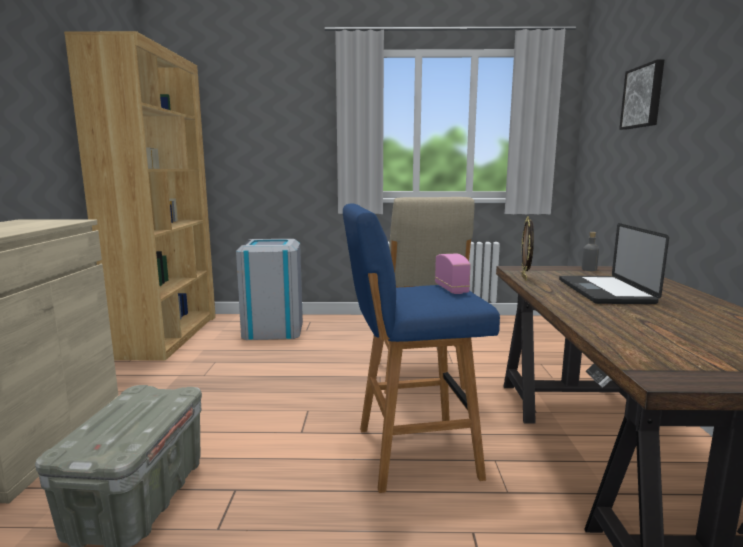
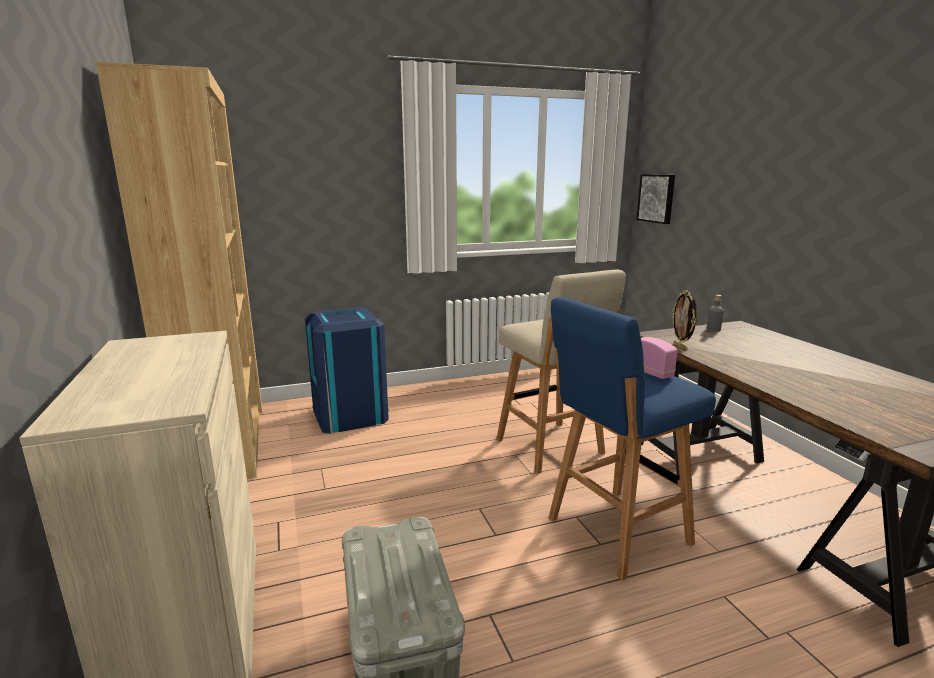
camera: 20 degrees left, 5 degrees up
grey trash can [236,239,303,340] -> blue trash can [305,307,389,434]
laptop [559,223,669,304] -> none
picture [619,59,664,130] -> picture moved to [637,174,675,224]

